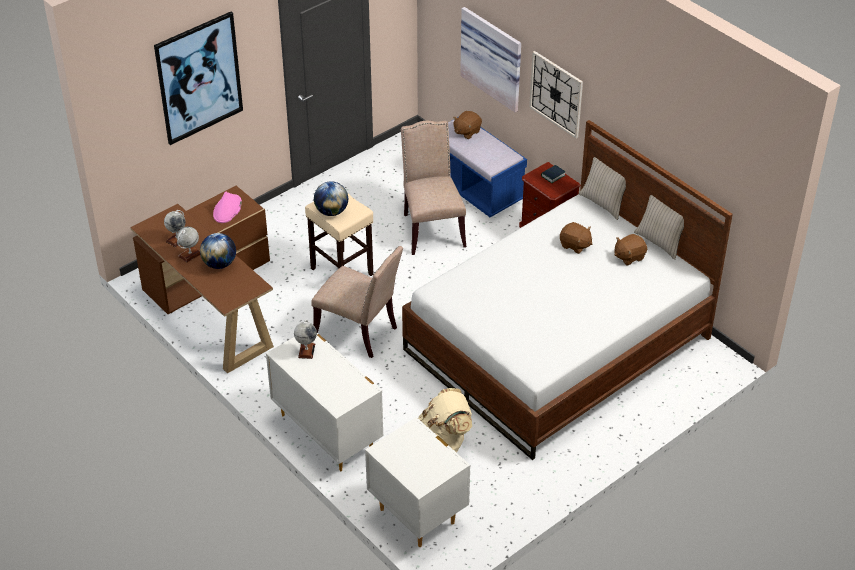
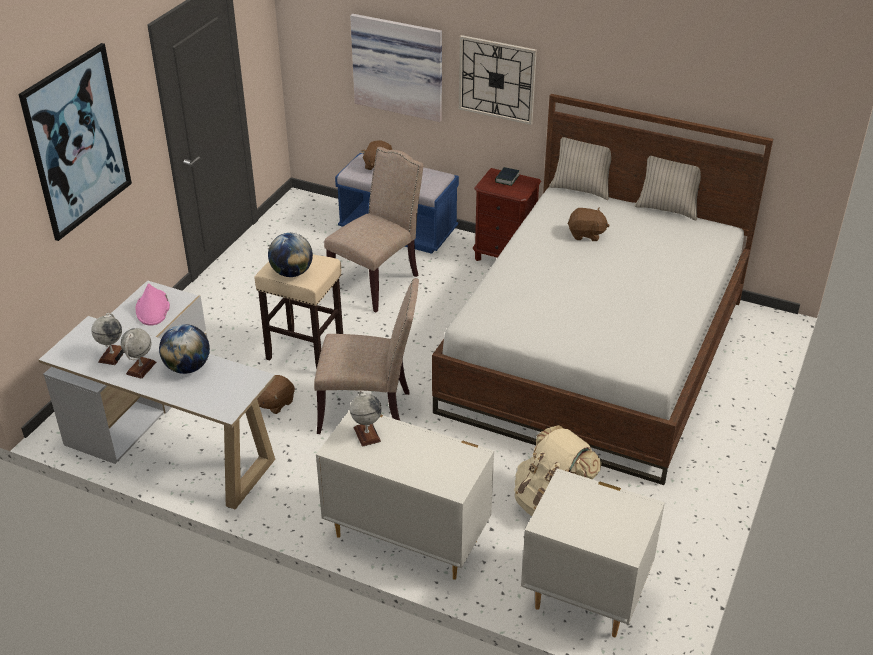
camera: 25 degrees left, 5 degrees down
brown desk [130,186,274,373] -> white desk [38,280,276,509]
beige chair [401,121,466,255] -> beige chair turned 75 degrees clockwise [324,147,424,312]
brown plush toy [614,234,647,266] -> brown plush toy moved to [257,375,295,414]

